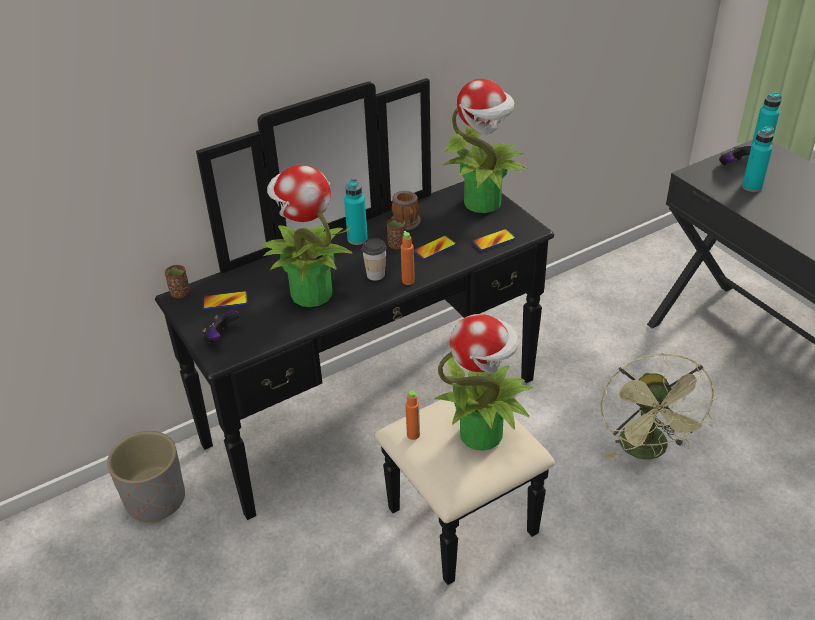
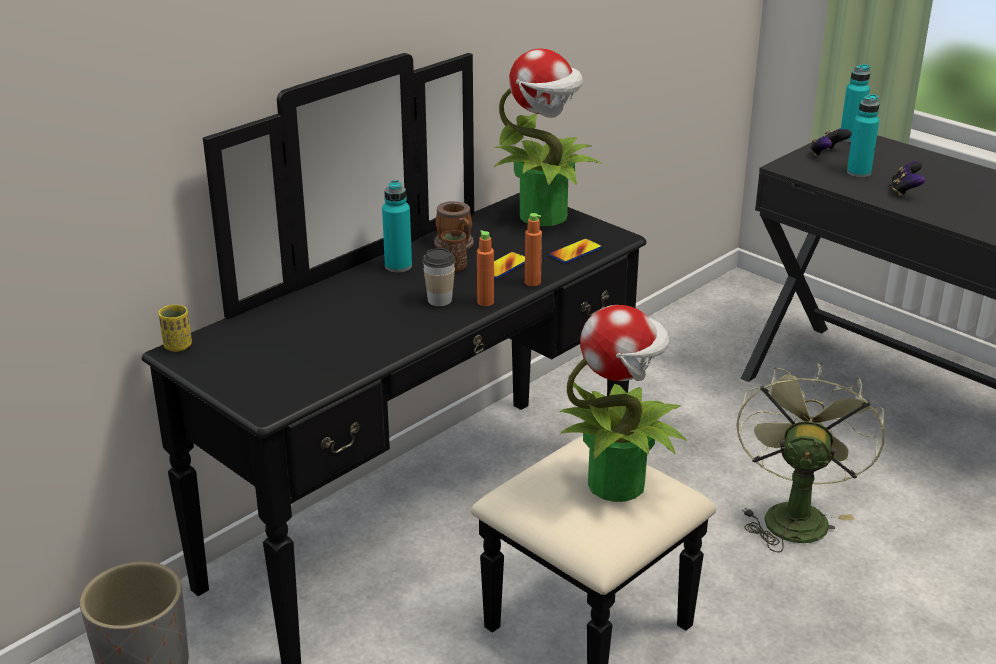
camera: 15 degrees left, 10 degrees down
brown cup [165,265,190,298] -> yellow cup [158,305,192,352]
game controller [202,310,240,343] -> game controller moved to [891,161,925,196]
phone [203,291,248,310] -> none
potted plant [261,165,353,307] -> none
orange bottle [406,391,420,440] -> orange bottle moved to [525,213,542,286]
green fan [600,353,718,460] -> green fan turned 150 degrees counterclockwise [736,363,884,553]

